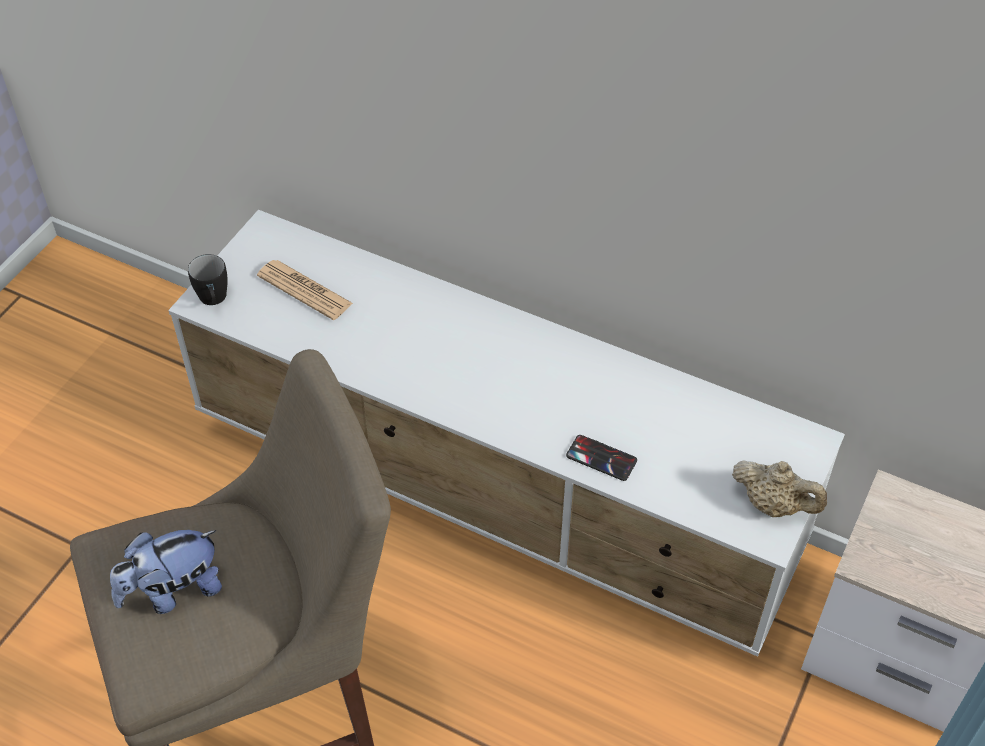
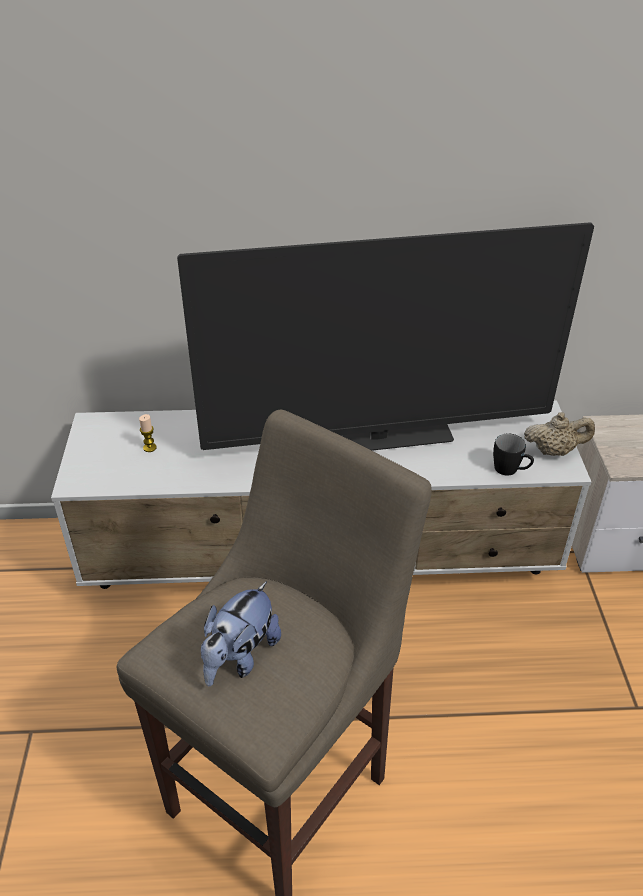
camera: 30 degrees left, 10 degrees down
black mug [188,254,228,305] -> black mug moved to [493,433,534,475]
newspaper [257,260,353,320] -> candle [139,414,157,452]
phone [566,435,637,481] -> none
none -> television [177,222,594,451]

